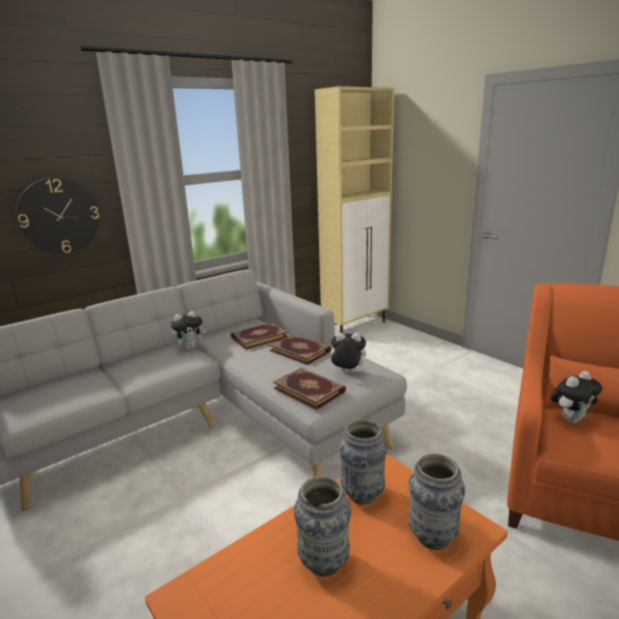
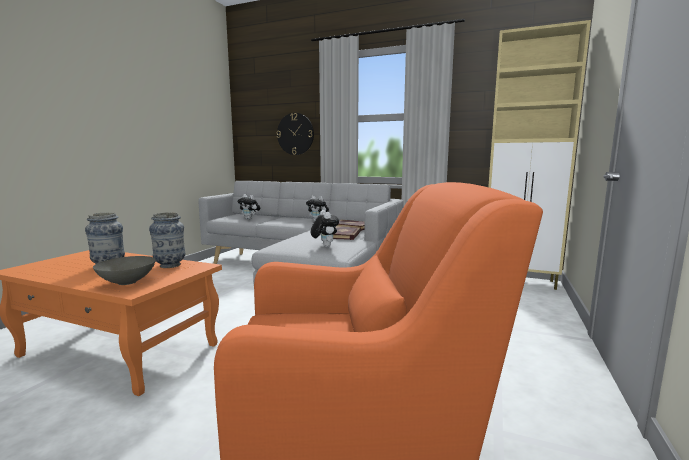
camera: 60 degrees right, 10 degrees down
book [273,368,346,410] -> none
vase [409,453,465,550] -> grey bowl [93,256,156,285]
plush toy [551,371,602,424] -> plush toy moved to [237,194,260,219]

